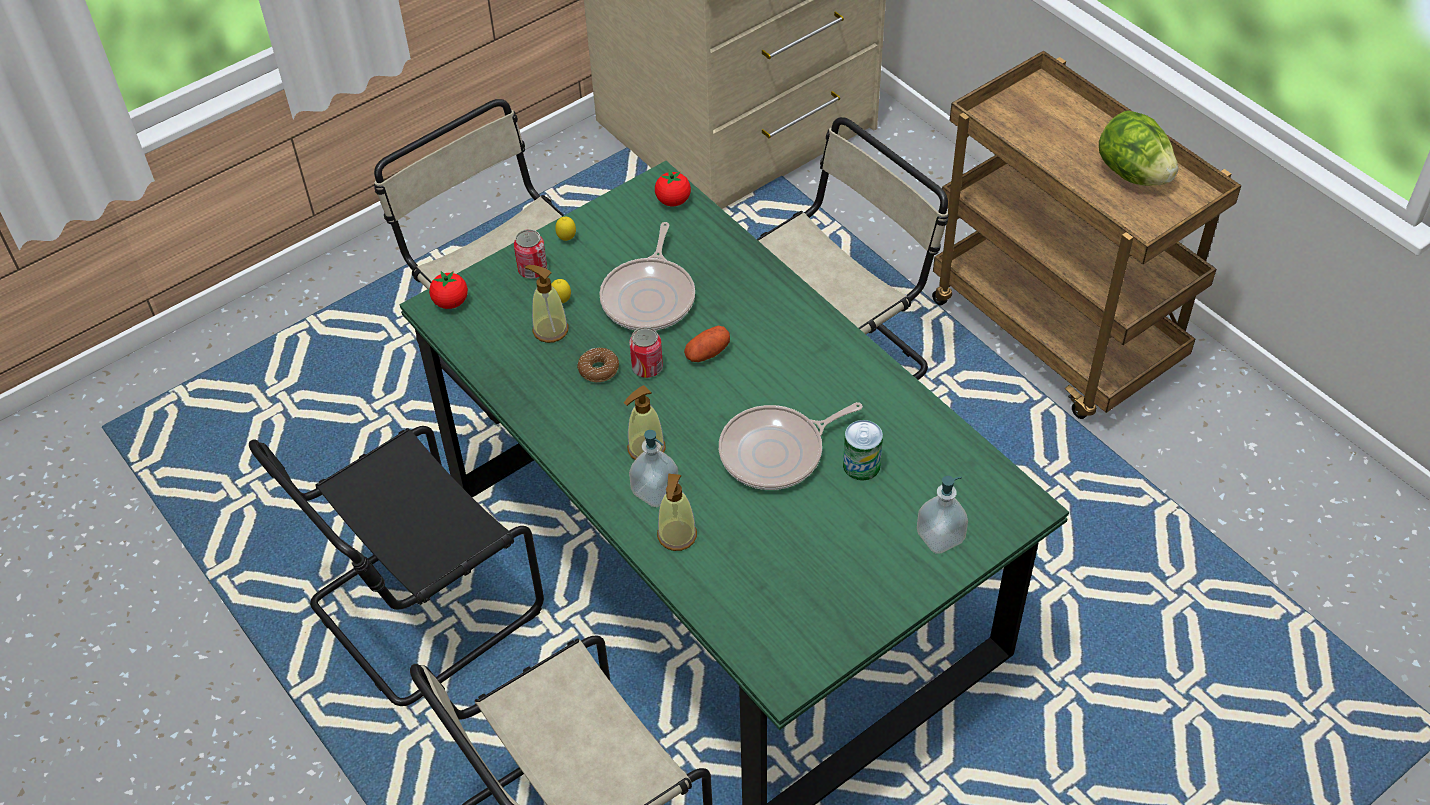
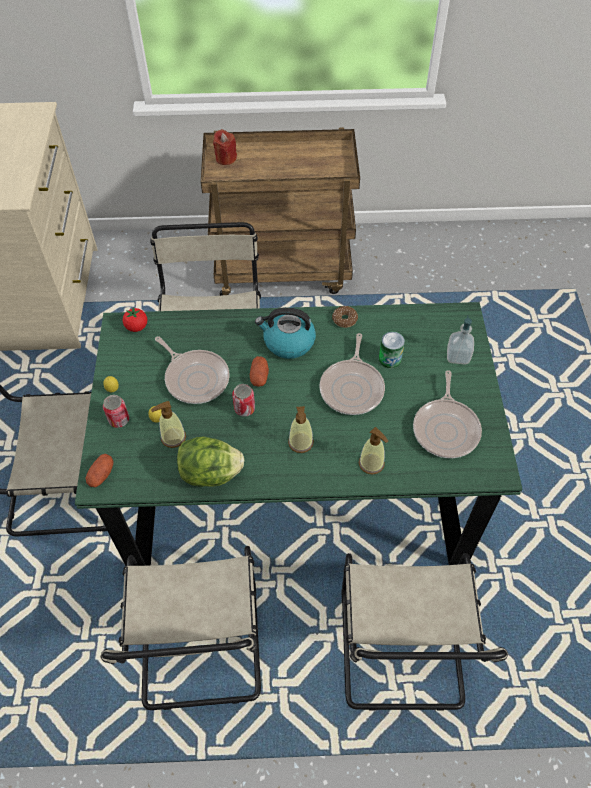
camera: 55 degrees left, 5 degrees up
black chair [249,426,544,706] -> beige chair [101,546,261,710]
tomato [429,271,468,309] -> potato [86,454,114,487]
donut [577,348,619,382] -> donut moved to [332,306,358,328]
soap dispenser [629,430,679,507] -> none
lettuce [1099,110,1178,186] -> lettuce moved to [177,436,244,487]
none -> red candle [213,129,237,165]
none -> kettle [255,307,316,359]
none -> frying pan [413,370,482,458]

